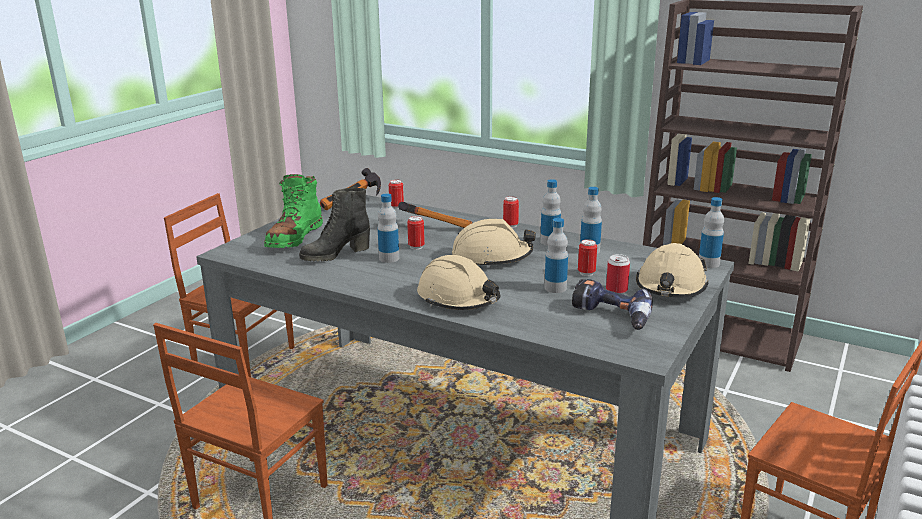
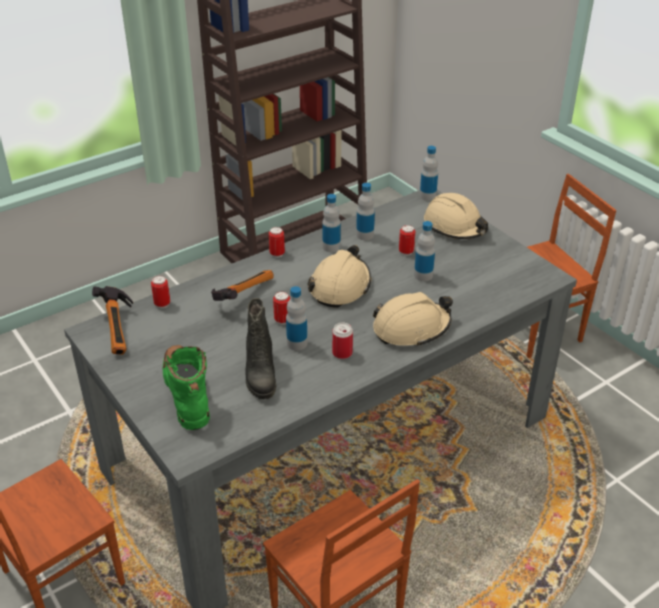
camera: 65 degrees left, 15 degrees up
green boot [264,174,323,248] -> green boot turned 150 degrees counterclockwise [162,345,210,430]
power drill [572,279,653,330] -> none
can [606,254,630,294] -> can moved to [332,323,353,359]

